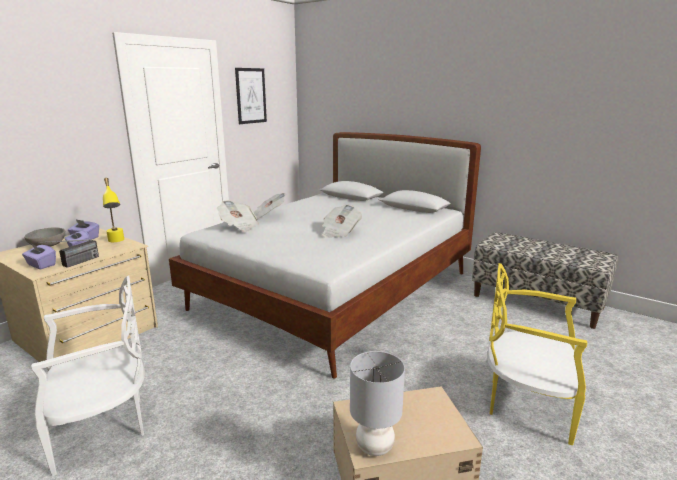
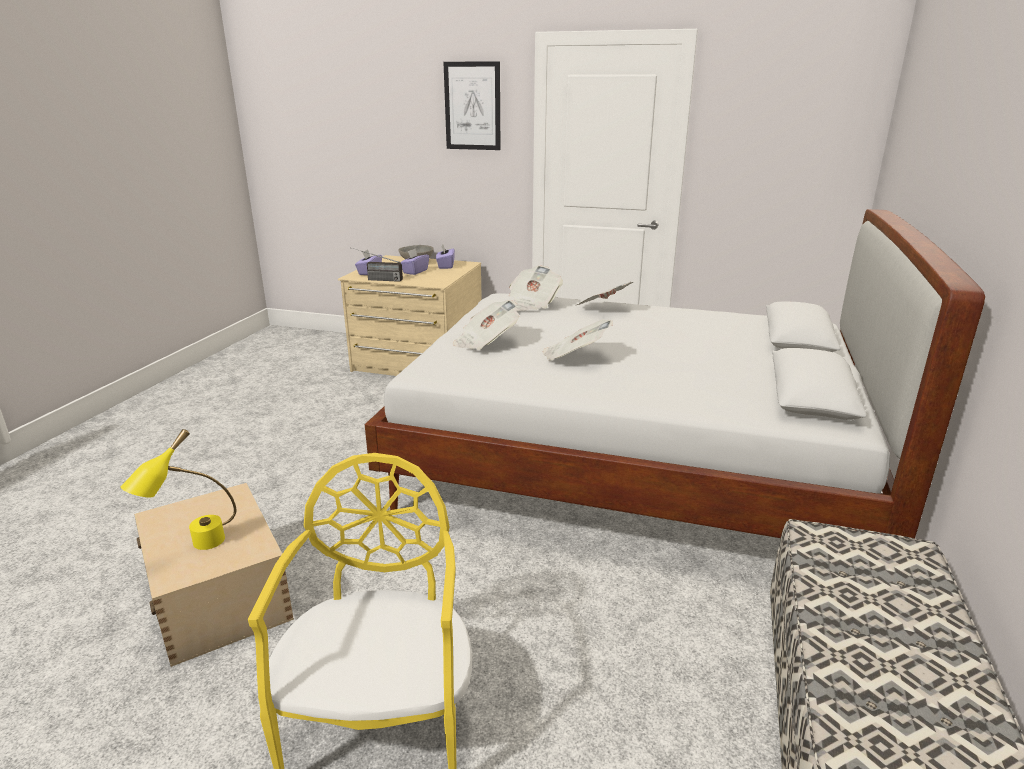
camera: 70 degrees right, 5 degrees up
white chair [31,276,145,476] -> none
yellow table lamp [103,178,124,242] -> yellow table lamp moved to [121,429,236,550]
picture [235,68,267,124] -> picture moved to [443,61,500,150]
grey table lamp [350,351,405,456] -> none
none -> newspaper [453,300,519,350]

